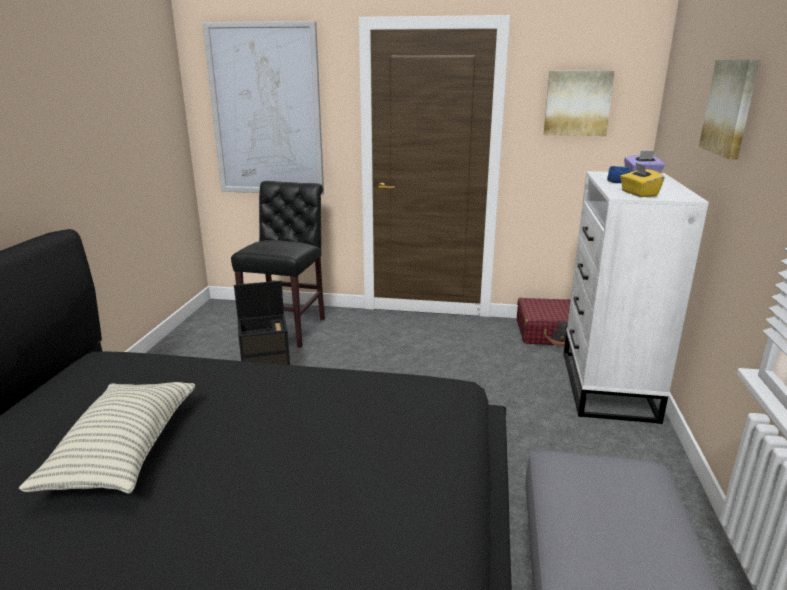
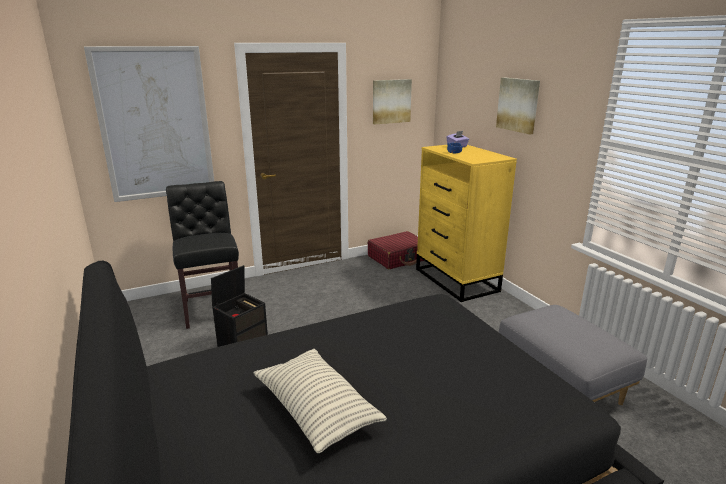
camera: 35 degrees left, 0 degrees up
white dresser [564,171,709,424] -> yellow dresser [416,145,517,302]
yellow tissue box [620,163,665,197] -> none

